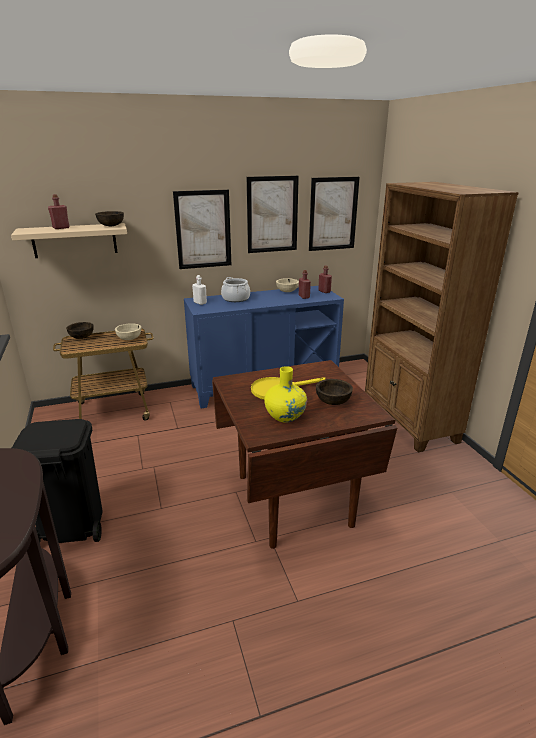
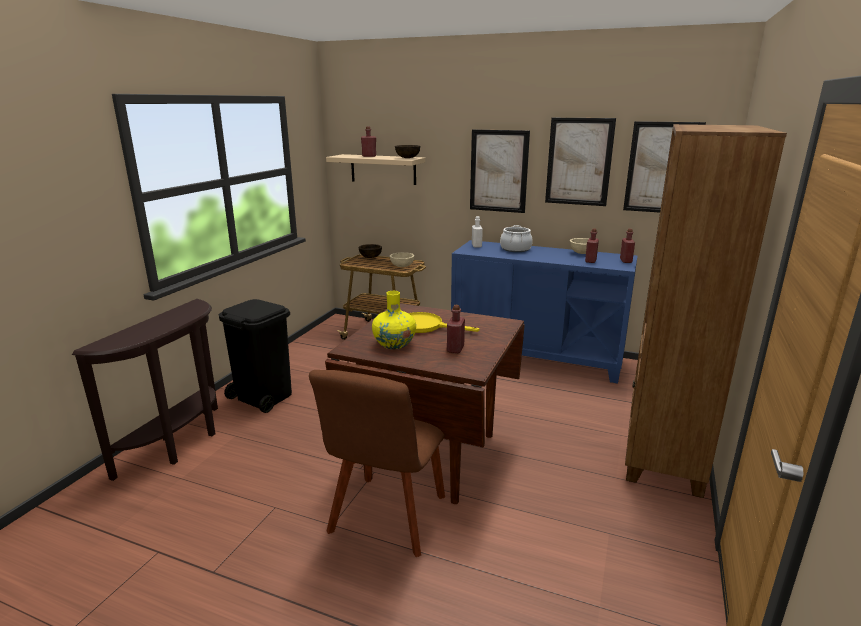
camera: 40 degrees right, 5 degrees down
brown bowl [316,379,353,405] -> red bottle [447,305,465,353]
none -> brown chair [309,370,445,557]

